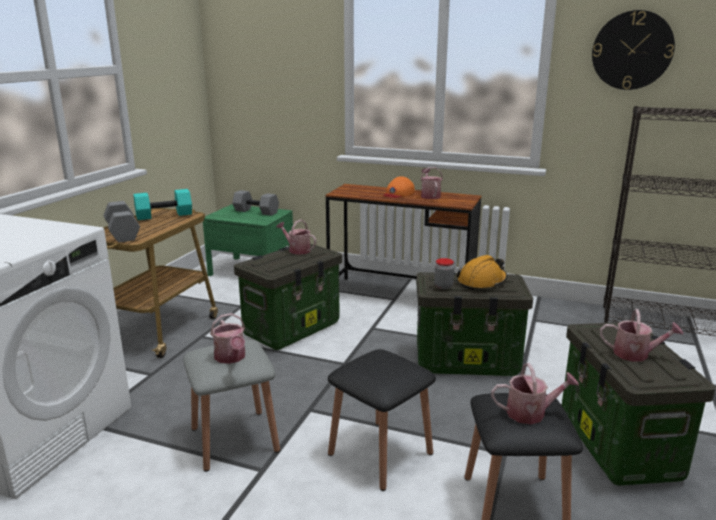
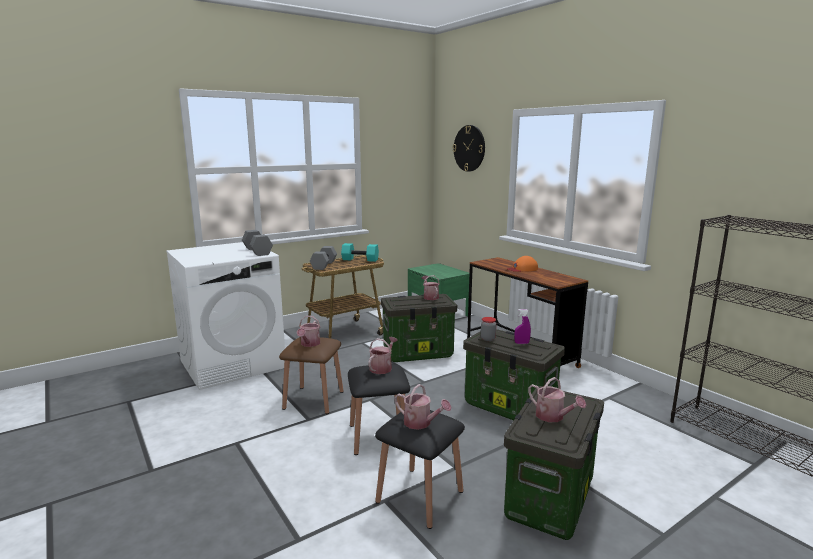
camera: 35 degrees right, 5 degrees down
grey stool [184,340,280,472] -> brown stool [279,337,344,414]
grey dumbbell [232,190,279,216] -> grey dumbbell moved to [242,230,273,256]
watering can [421,167,443,199] -> watering can moved to [368,337,398,374]
orange hard hat [456,255,507,290] -> purple spray bottle [515,309,531,344]
wall clock [592,10,675,90] -> wall clock moved to [453,125,485,172]

